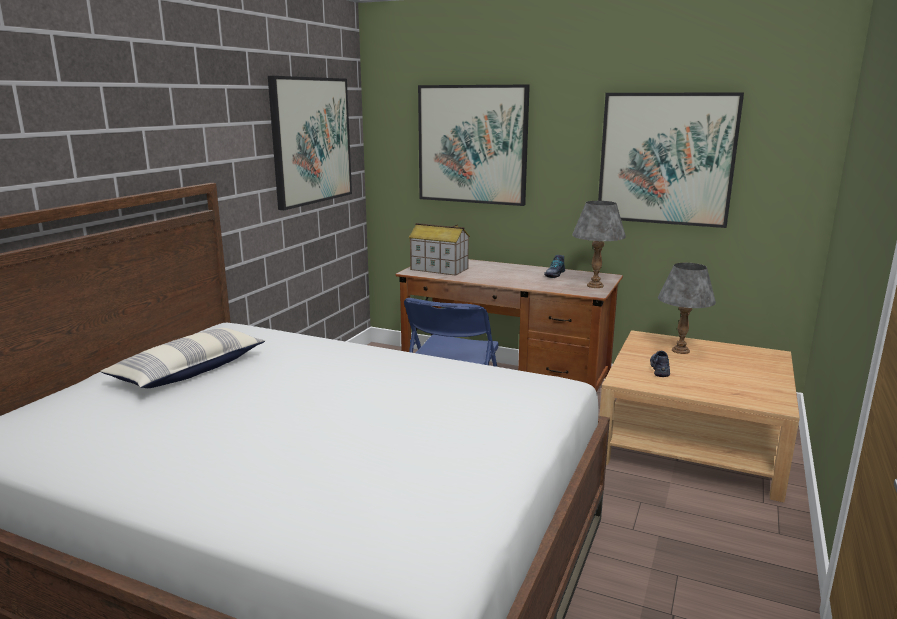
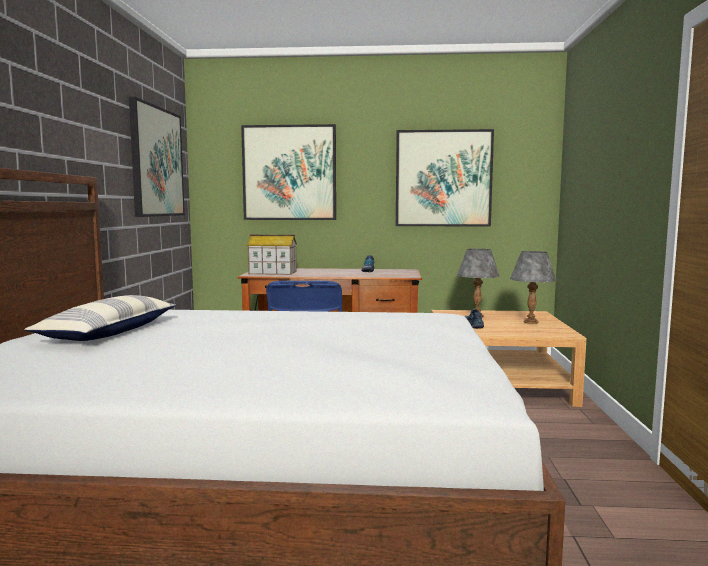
camera: 20 degrees left, 10 degrees down
grey table lamp [572,201,626,288] -> grey table lamp moved to [510,251,556,324]

